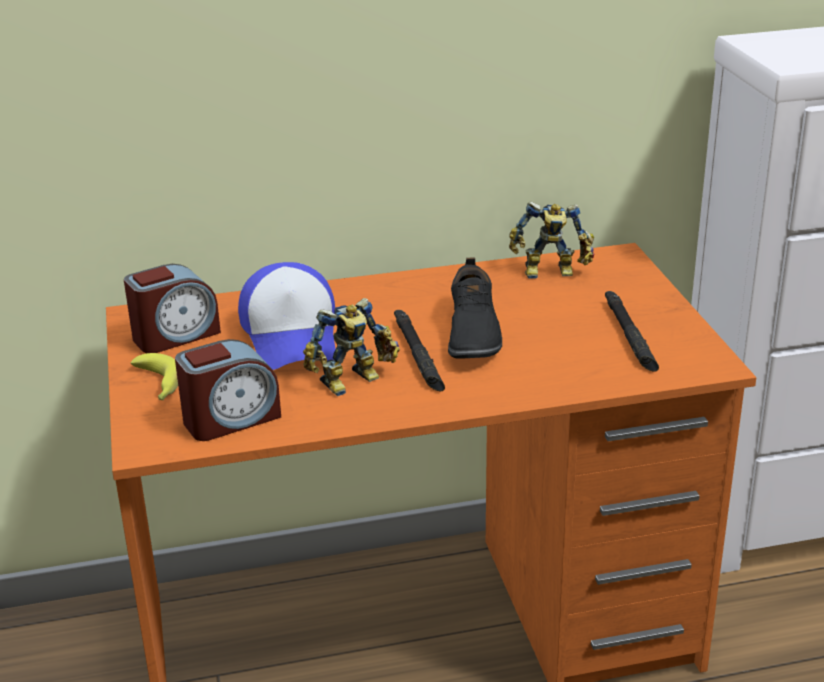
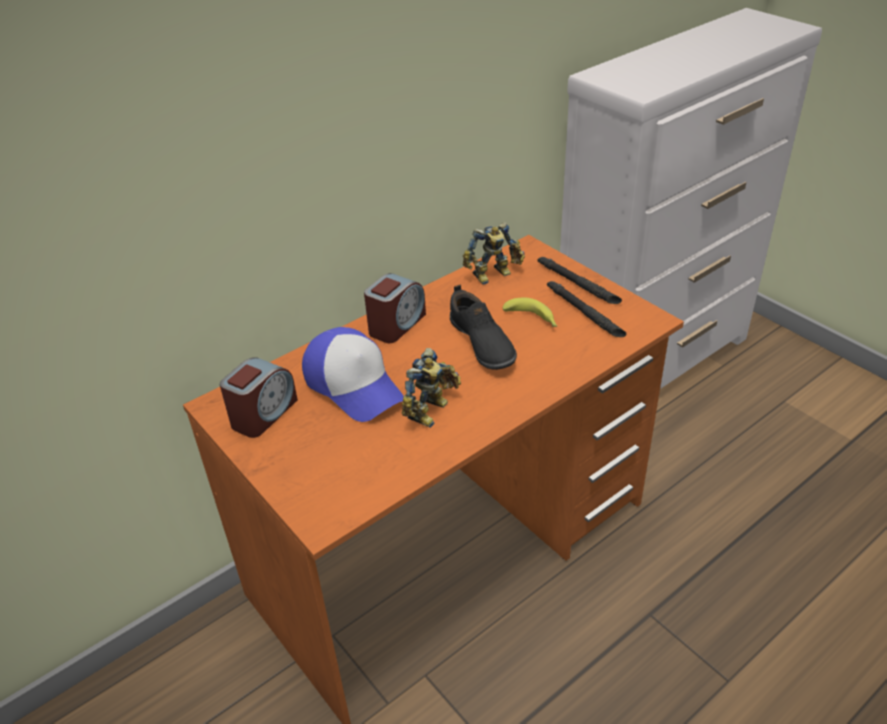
camera: 25 degrees left, 10 degrees up
banana [130,353,178,401] -> banana moved to [503,297,557,327]
alarm clock [175,339,281,441] -> alarm clock moved to [364,273,426,343]
black flashlight [394,310,445,391] -> black flashlight moved to [538,257,622,304]

